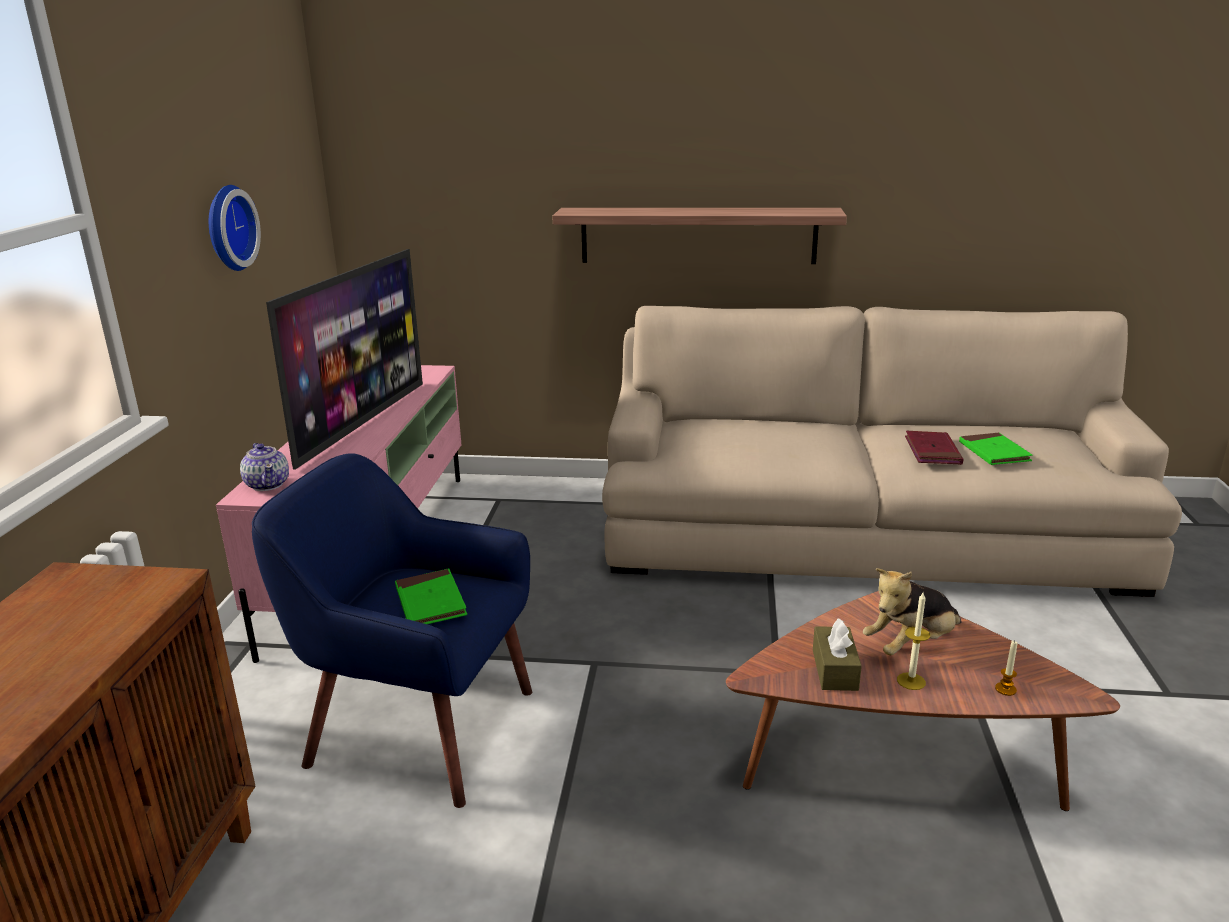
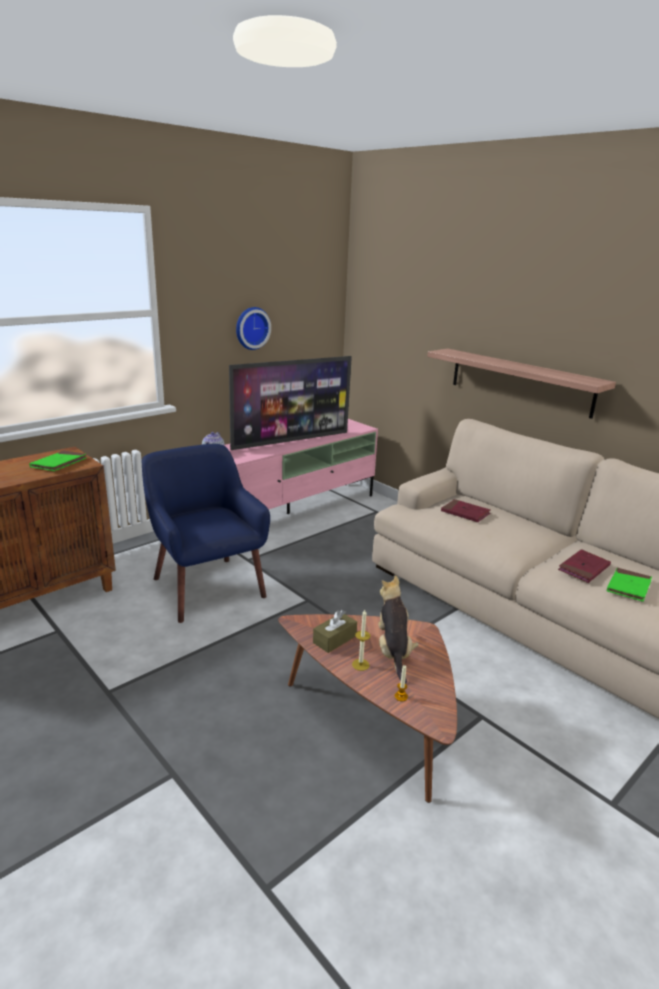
camera: 40 degrees right, 0 degrees up
green book [395,568,467,624] -> green book moved to [29,450,87,471]
plush toy [863,568,961,655] -> plush toy turned 75 degrees clockwise [378,575,419,684]
none -> red book [441,499,491,522]

